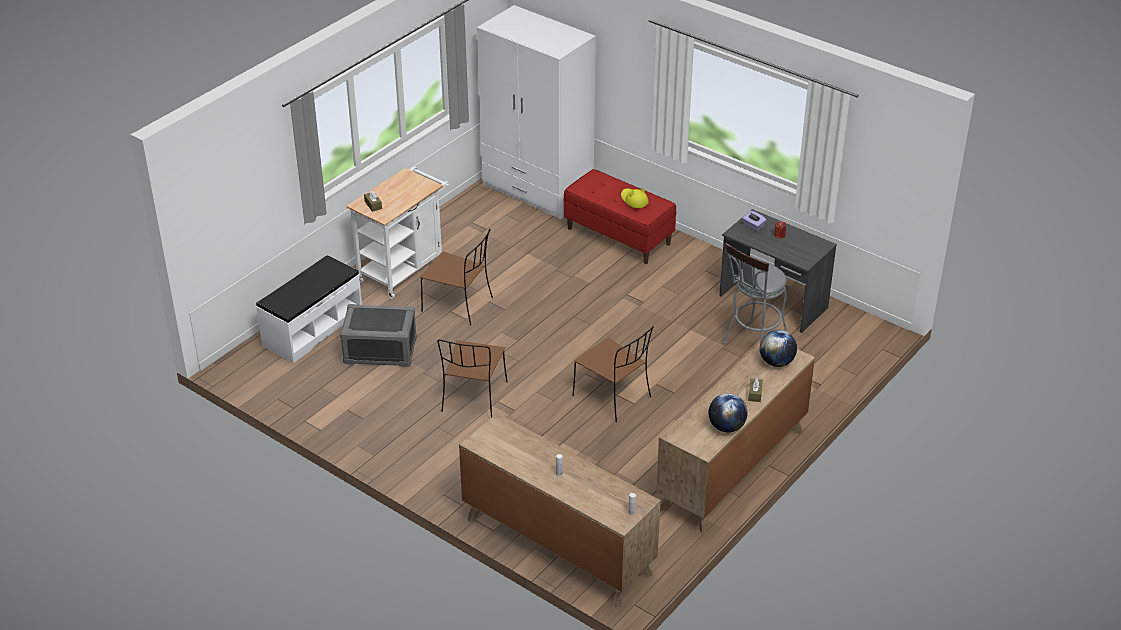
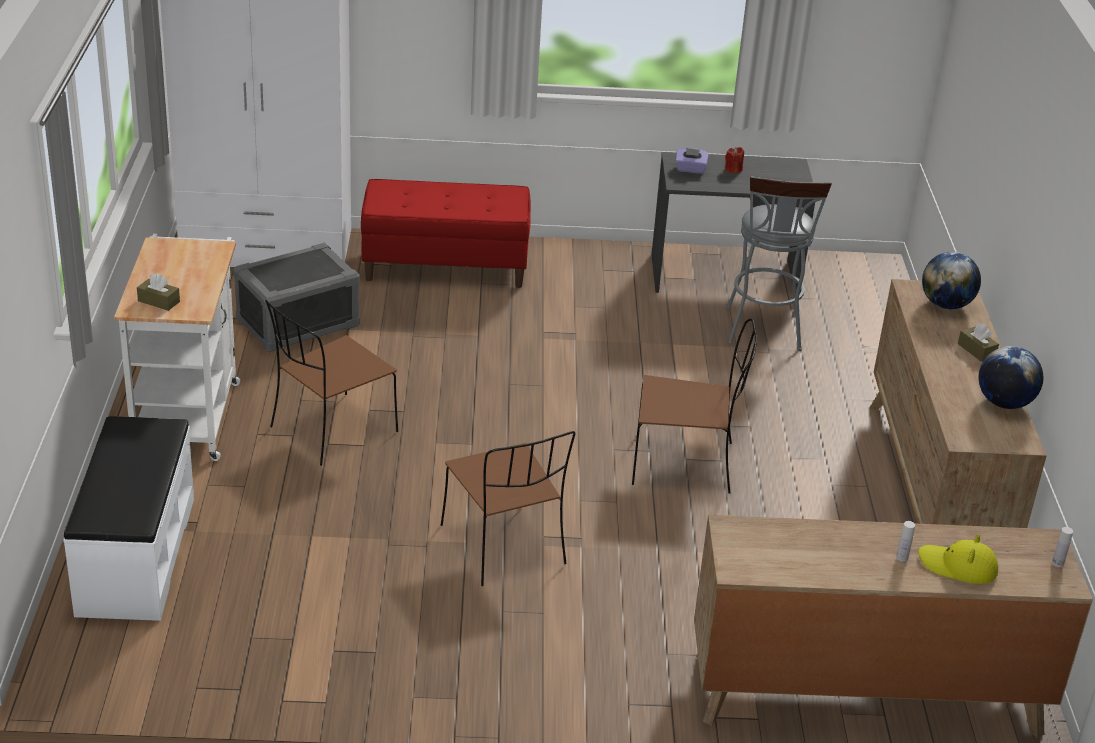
camera: 40 degrees left, 5 degrees down
grey storage box [340,304,417,367] -> grey storage box moved to [233,243,360,352]
brown chair [420,229,493,325] -> brown chair turned 150 degrees clockwise [265,300,398,466]
yellow hat [621,188,648,208] -> yellow hat moved to [918,534,998,584]

